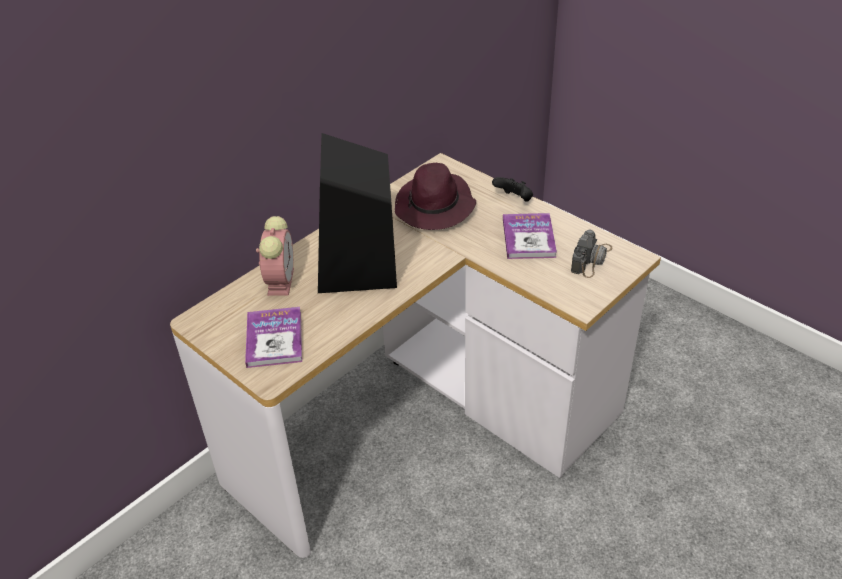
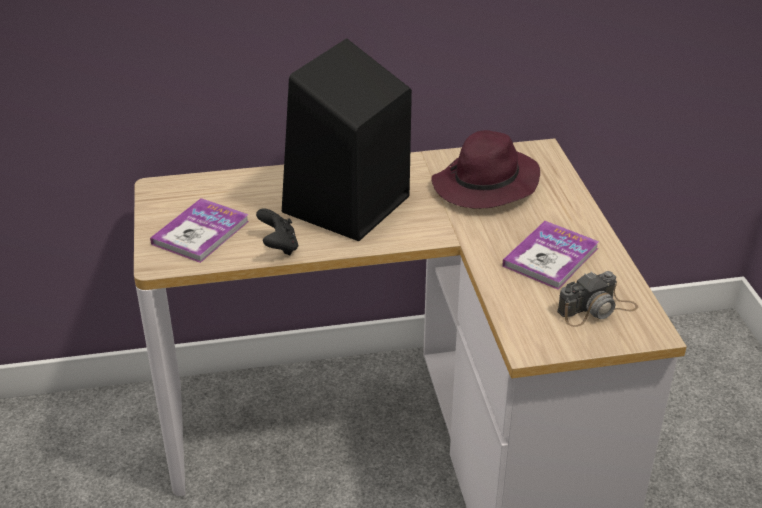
camera: 35 degrees right, 5 degrees down
alarm clock [256,216,294,296] -> none
black game controller [492,177,533,201] -> black game controller moved to [256,208,298,255]

